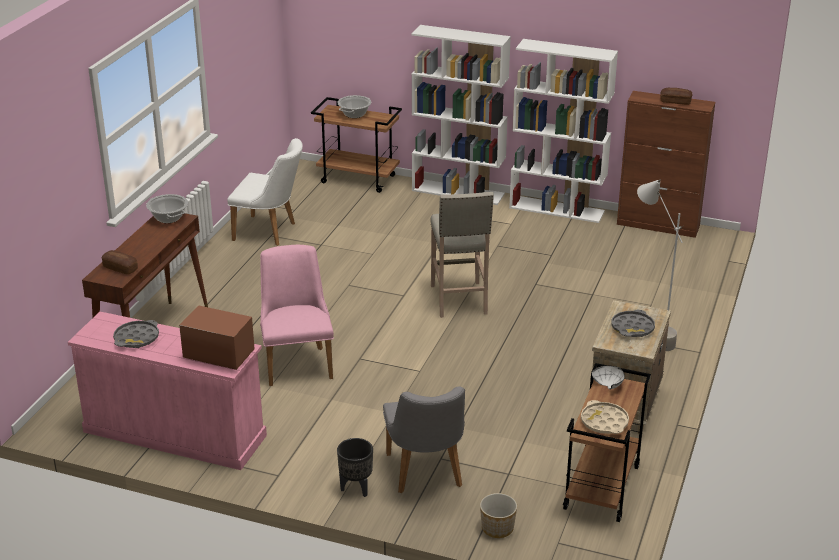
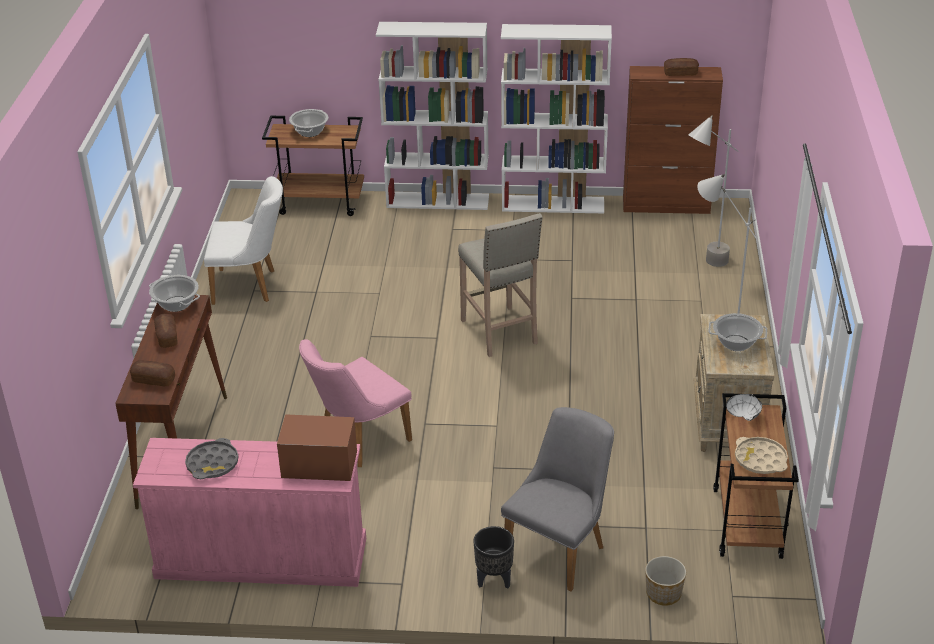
camera: 15 degrees left, 5 degrees up
pink chair [260,245,334,386] -> pink chair turned 105 degrees counterclockwise [299,339,412,467]
grey chair [383,386,465,494] -> grey chair turned 120 degrees counterclockwise [501,407,614,592]
grey tray [611,310,655,337] -> cooking pot [708,313,767,351]
none -> bread [154,313,178,348]
none -> grey floor lamp [688,115,739,267]

